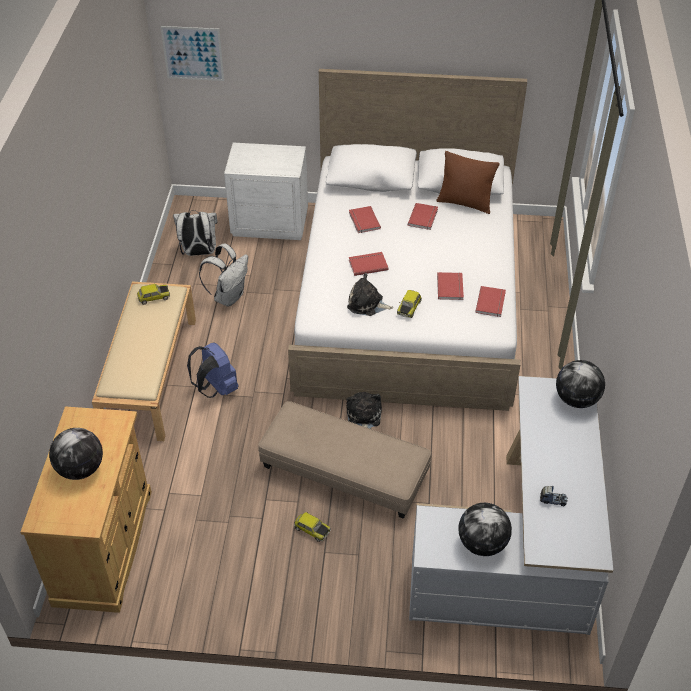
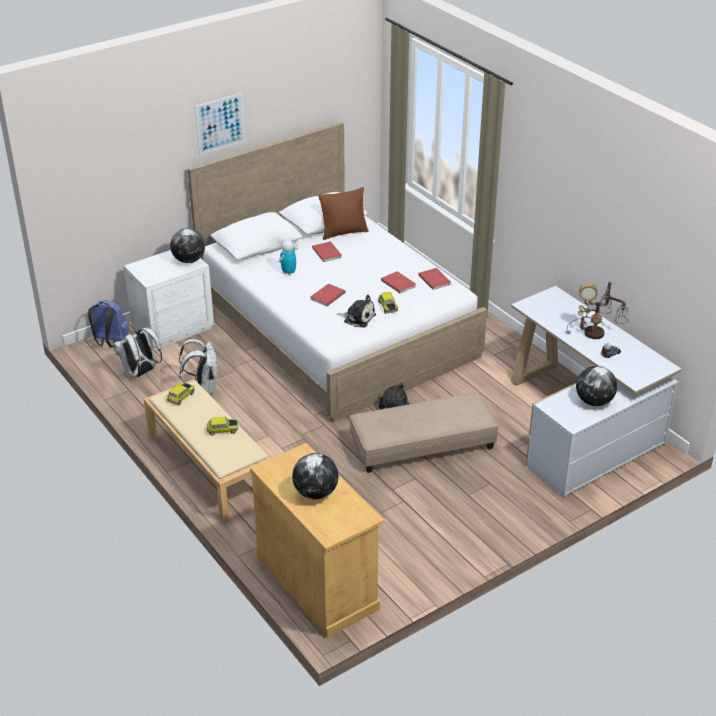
camera: 40 degrees left, 10 degrees down
picture [160,26,224,81] -> picture moved to [195,93,245,155]
blue backpack [187,342,238,398] -> blue backpack moved to [88,300,129,348]
toy car [294,512,331,542] -> toy car moved to [207,417,238,436]
plush toy [347,273,393,316] -> plush toy turned 135 degrees counterclockwise [337,295,376,327]
red book [349,206,381,233] -> toy robot [278,240,298,276]
globe [556,360,605,408] -> globe moved to [170,228,205,263]
none -> table lamp [566,282,628,339]

